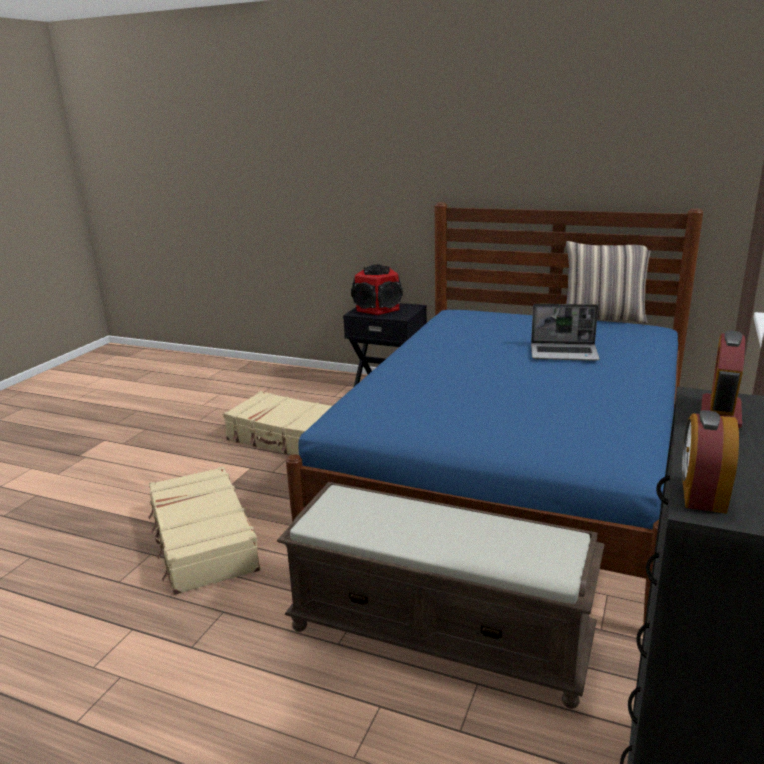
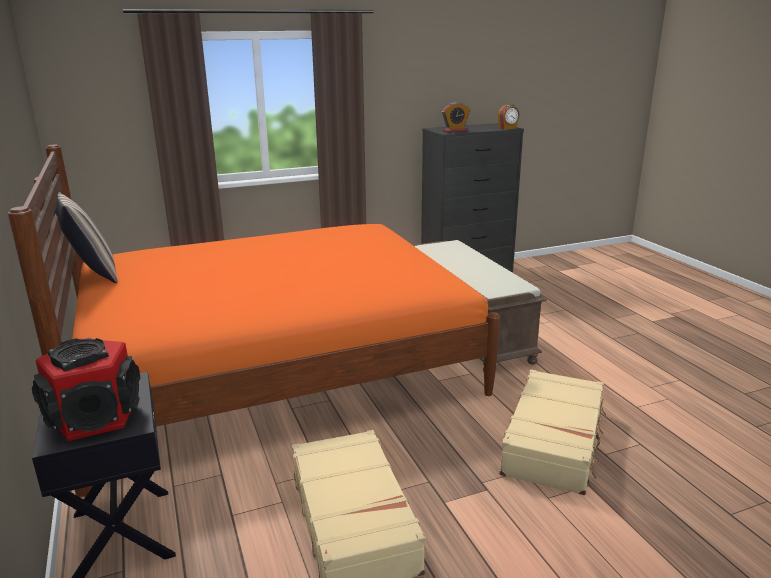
camera: 135 degrees left, 0 degrees up
blue bed [286,202,703,625] -> orange bed [8,145,500,497]
laptop [531,304,600,361] -> none

